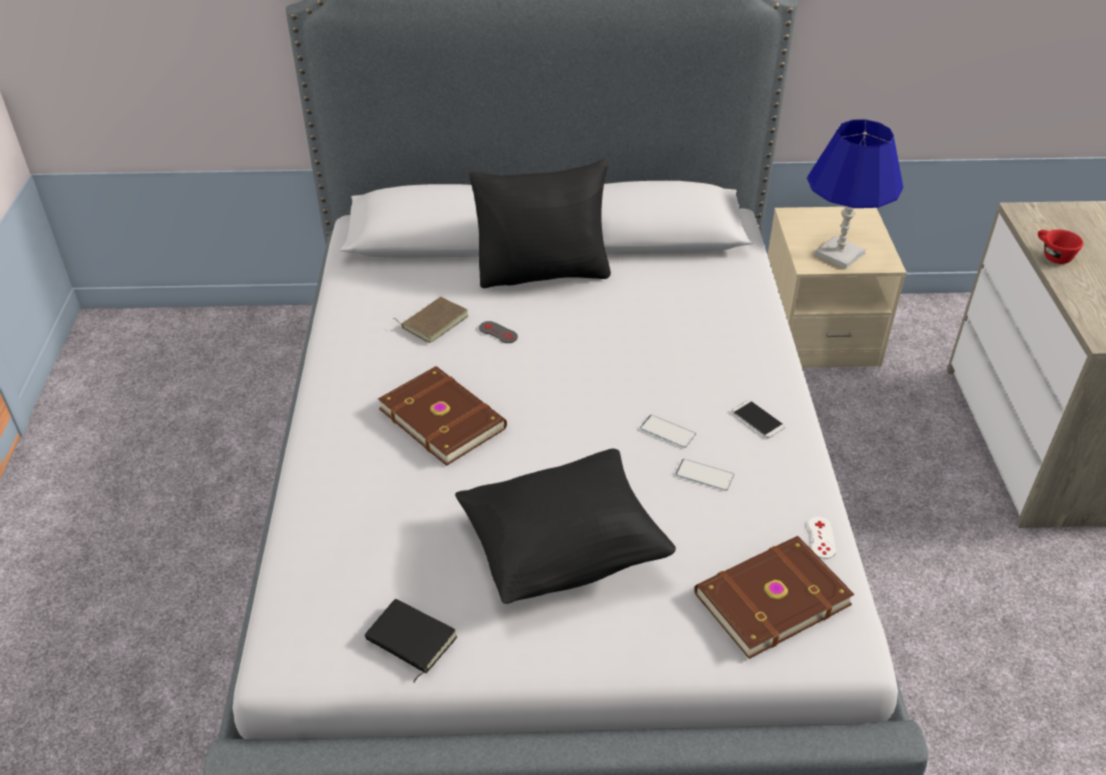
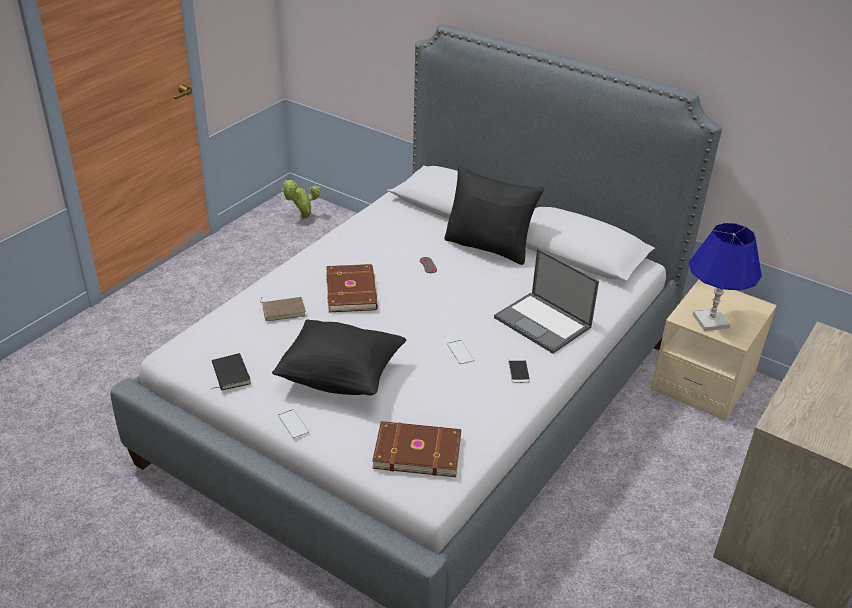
camera: 35 degrees right, 5 degrees down
brown book [393,297,468,343] -> brown book moved to [260,297,306,321]
phone [676,459,734,491] -> phone moved to [278,409,309,438]
white game controller [808,517,836,559] -> none
red cup [1038,229,1083,264] -> none
none -> potted plant [282,180,321,219]
none -> laptop [494,249,599,354]

